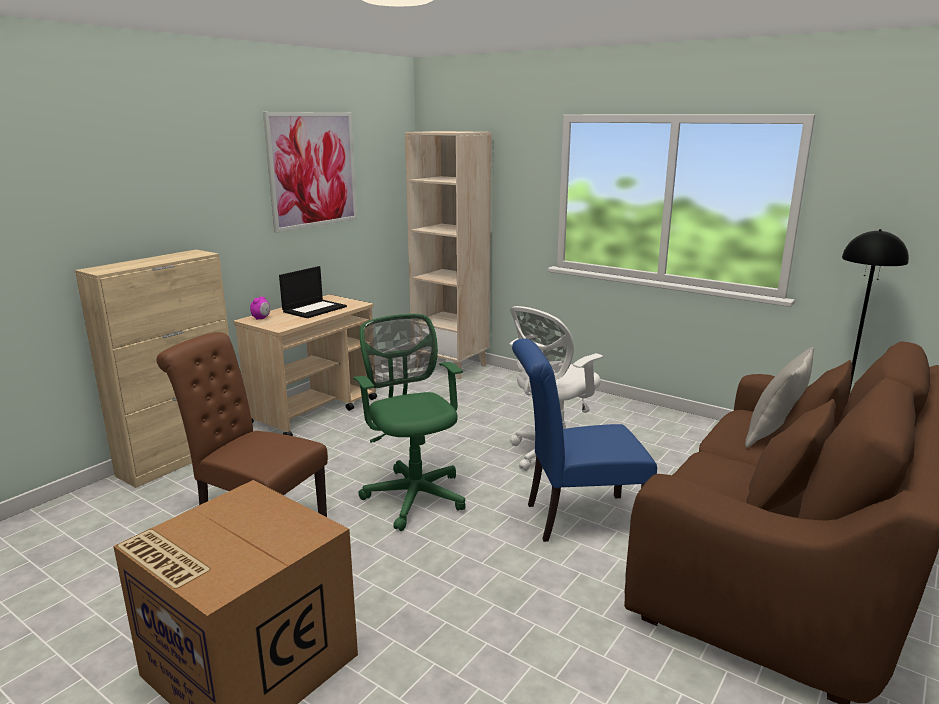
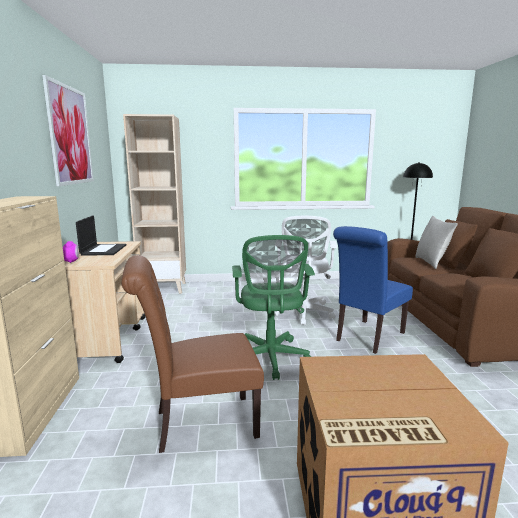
camera: 40 degrees left, 5 degrees down
green office chair [353,314,466,531] -> green office chair turned 120 degrees counterclockwise [232,235,315,380]

